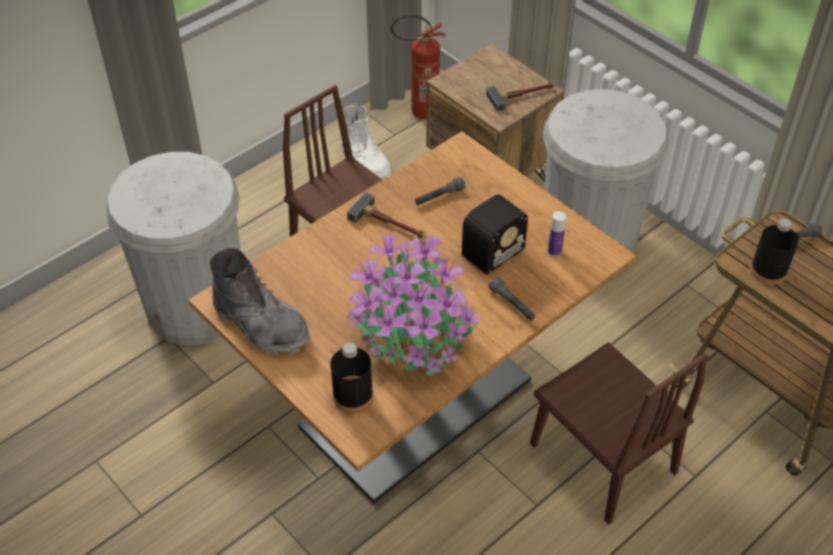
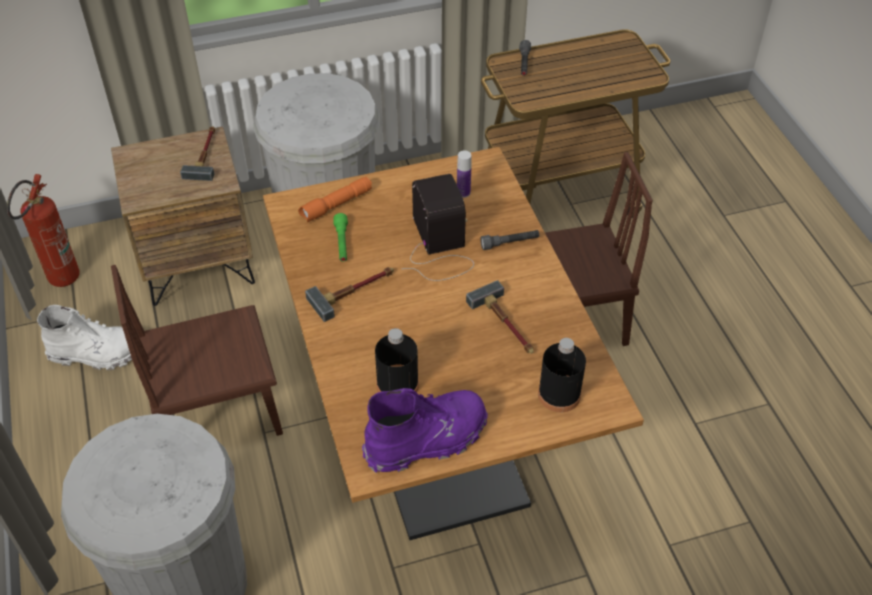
camera: 65 degrees left, 0 degrees up
grey boot [209,248,310,355] -> purple boot [362,388,488,473]
potted plant [346,234,481,375] -> hammer [466,280,534,354]
grey flashlight [415,177,466,205] -> green flashlight [333,213,348,262]
black bottle [750,218,799,285] -> black bottle moved to [375,328,419,393]
none -> orange flashlight [298,177,372,222]

